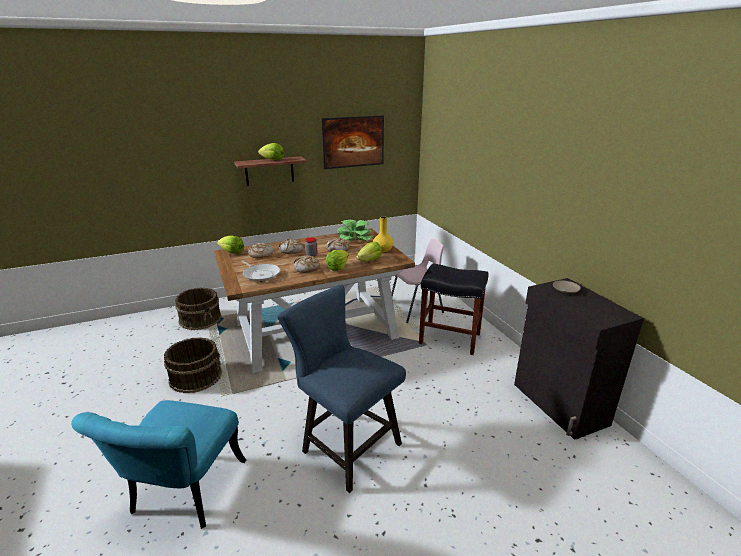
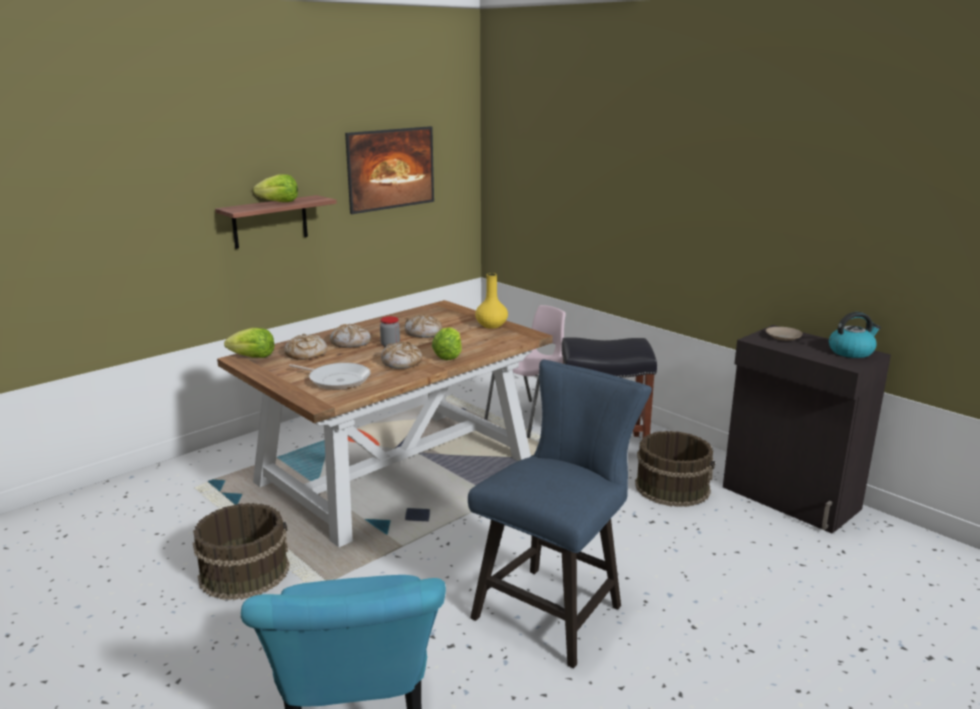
camera: 20 degrees left, 5 degrees down
brown bucket [175,288,222,330] -> brown bucket moved to [635,431,715,507]
blue chair [277,285,406,493] -> blue chair turned 105 degrees clockwise [468,360,652,669]
potted plant [337,220,374,241] -> none
lettuce [356,242,382,262] -> none
none -> kettle [829,312,881,358]

